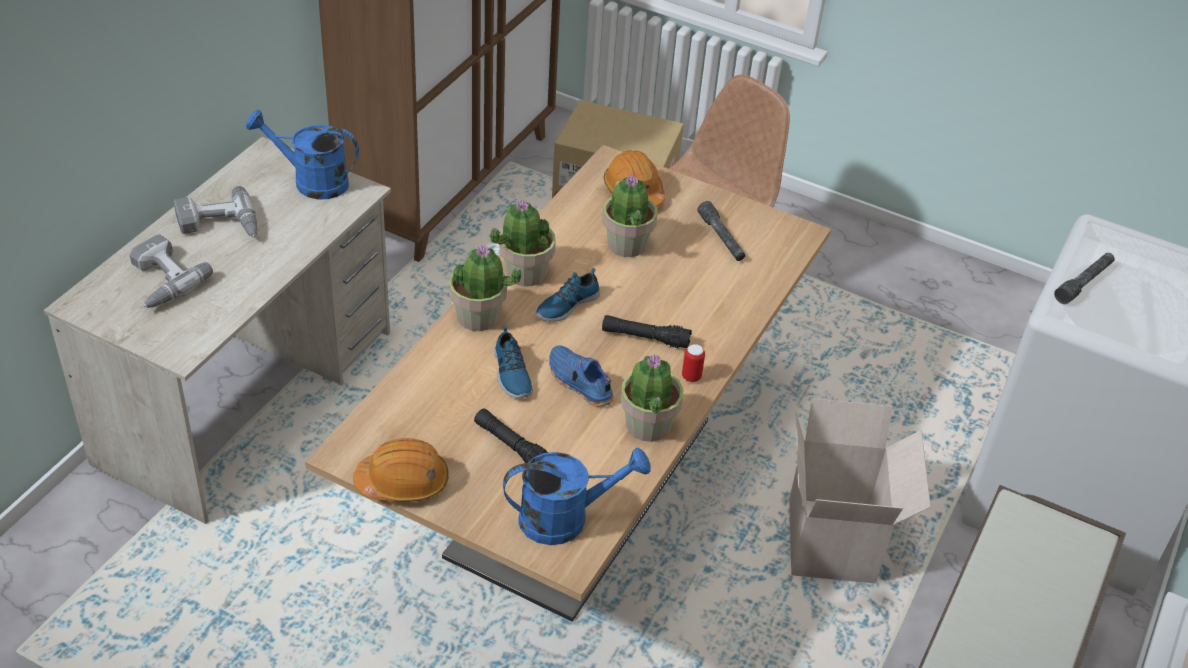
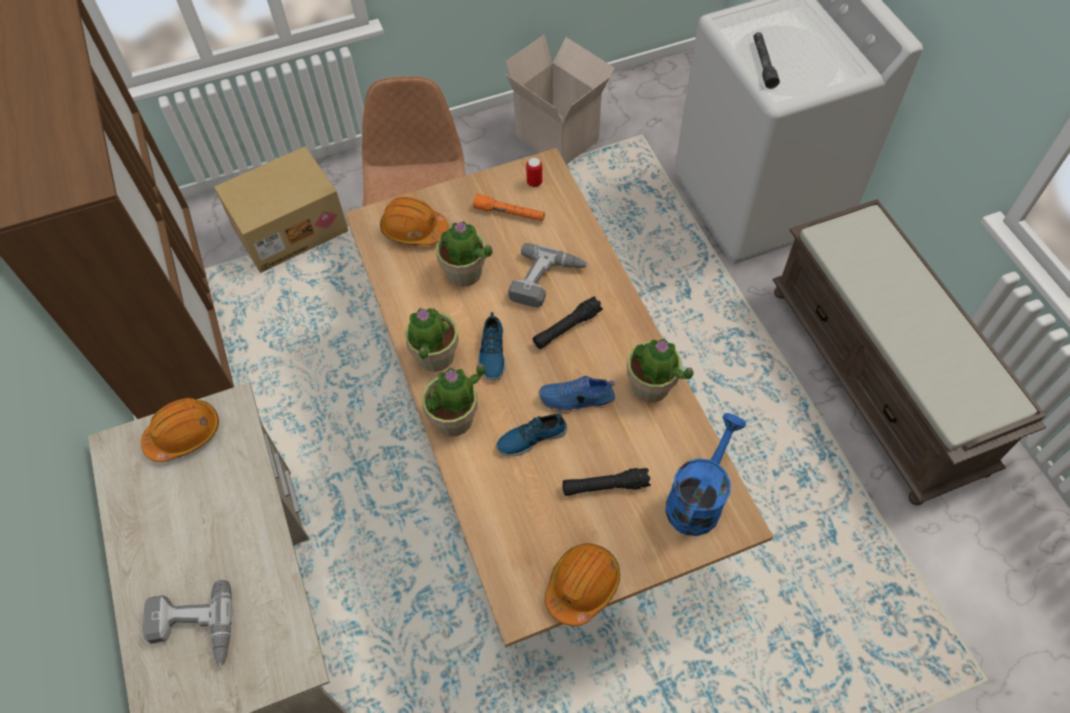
camera: 45 degrees left, 15 degrees up
power drill [174,186,258,237] -> power drill moved to [508,243,588,308]
blue watering can [246,110,359,199] -> orange hard hat [141,398,219,462]
shoe [494,326,533,398] -> shoe turned 135 degrees clockwise [496,413,567,456]
can [682,344,705,382] -> can moved to [526,158,542,187]
grey flashlight [697,201,745,261] -> orange flashlight [473,194,545,221]
cardboard box [789,398,931,583] -> cardboard box moved to [506,34,615,165]

